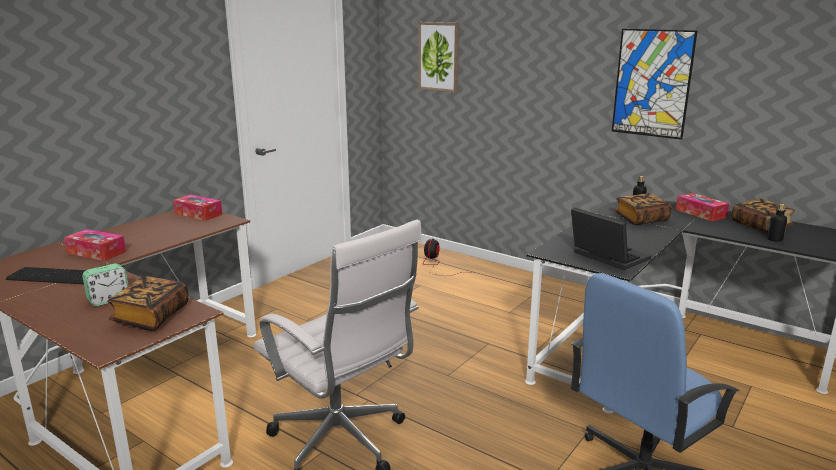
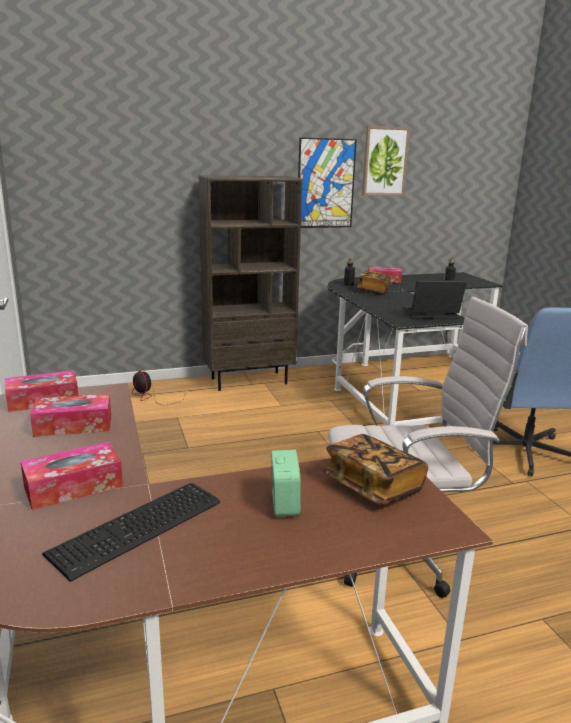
camera: 55 degrees left, 0 degrees up
picture [418,22,459,93] -> picture moved to [362,126,410,196]
book [732,199,795,233] -> none
none -> tissue box [30,394,111,437]
none -> brown bookcase [199,175,302,391]

